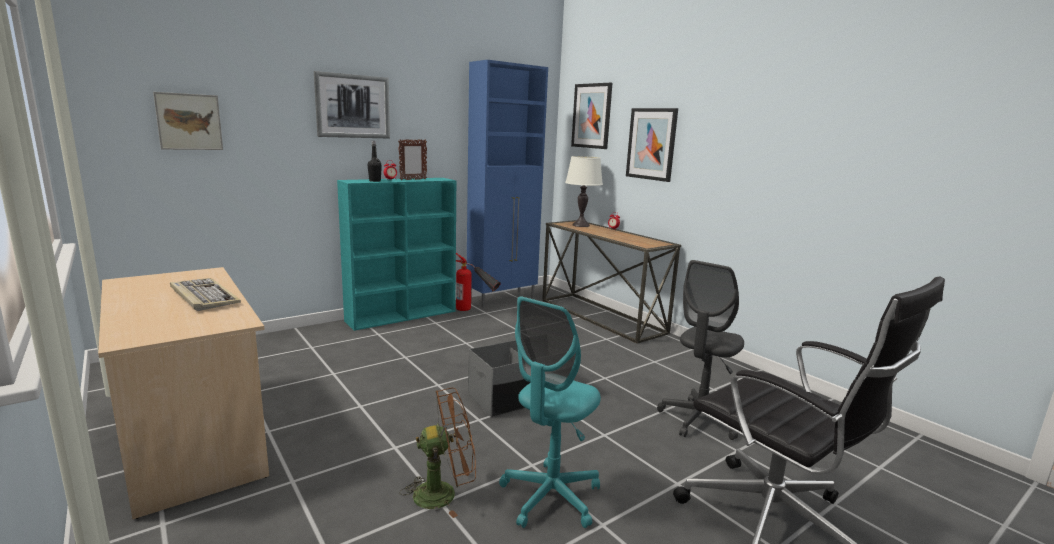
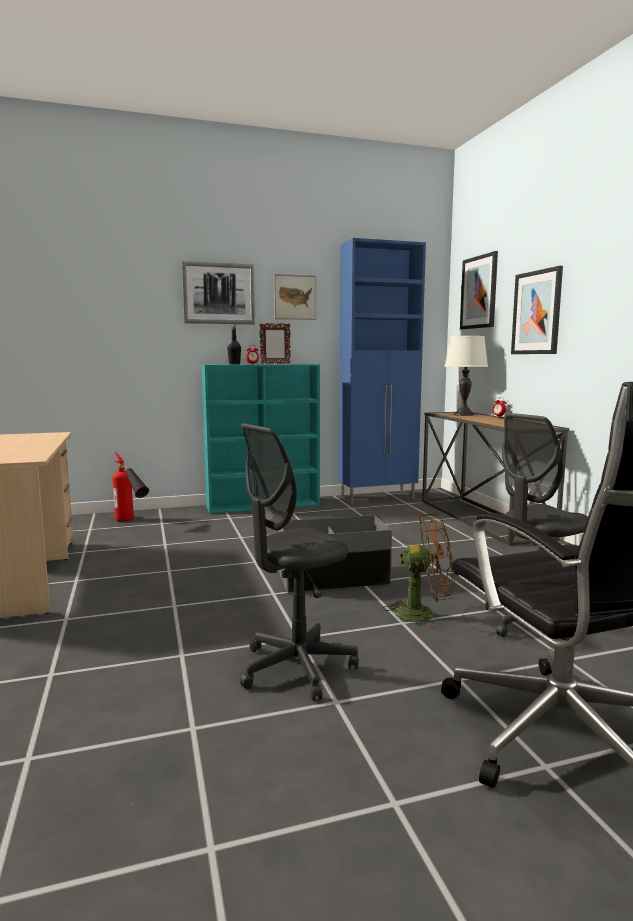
camera: 20 degrees right, 5 degrees down
picture [153,92,223,150] -> picture moved to [274,274,316,320]
keyboard [170,278,241,311] -> none
brown fan [400,388,476,518] -> brown fan moved to [383,513,455,630]
fire extinguisher [456,253,501,311] -> fire extinguisher moved to [112,452,149,521]
turquoise office chair [499,296,601,528] -> grey office chair [240,423,359,701]

